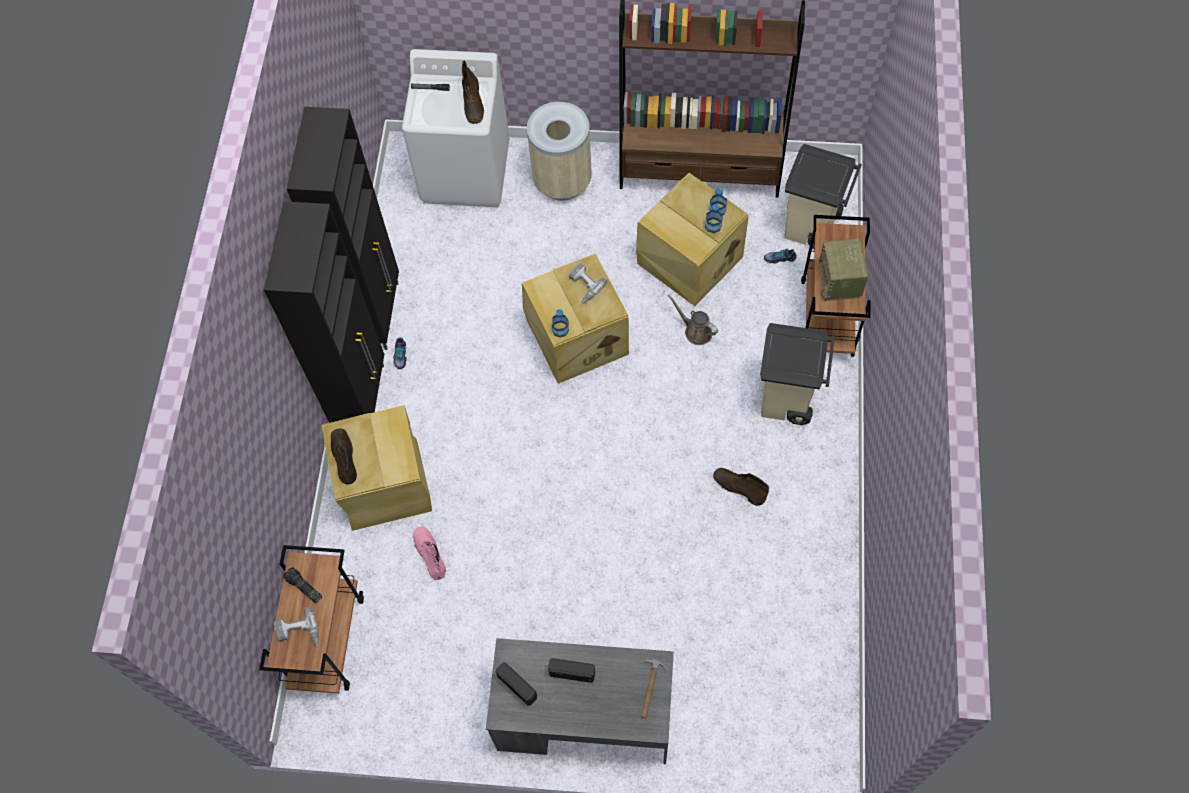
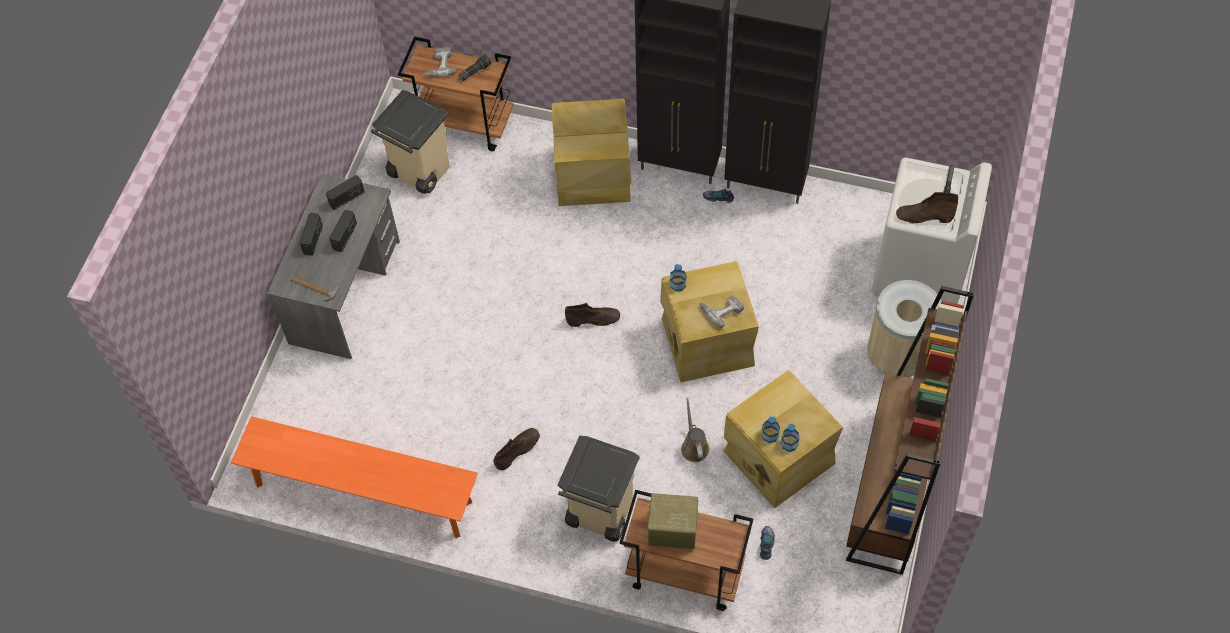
camera: 100 degrees right, 5 degrees down
brown boot [330,428,357,485] -> brown boot moved to [565,303,620,327]
pink boot [413,527,446,580] -> none
brown watering can [668,294,718,345] -> brown watering can turned 60 degrees counterclockwise [681,398,709,462]
beige trash can [785,144,862,249] -> beige trash can moved to [371,90,450,194]
none -> orange bench [231,416,478,538]
none -> radio [300,213,323,256]

